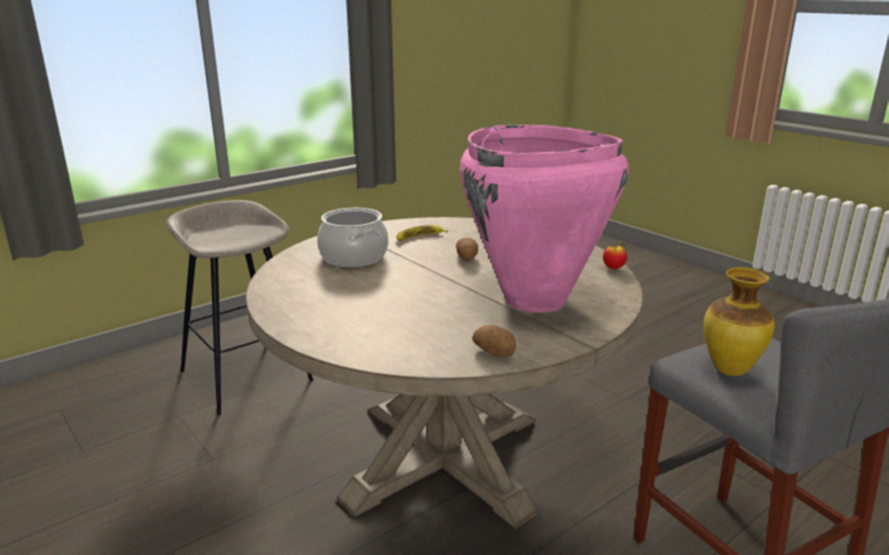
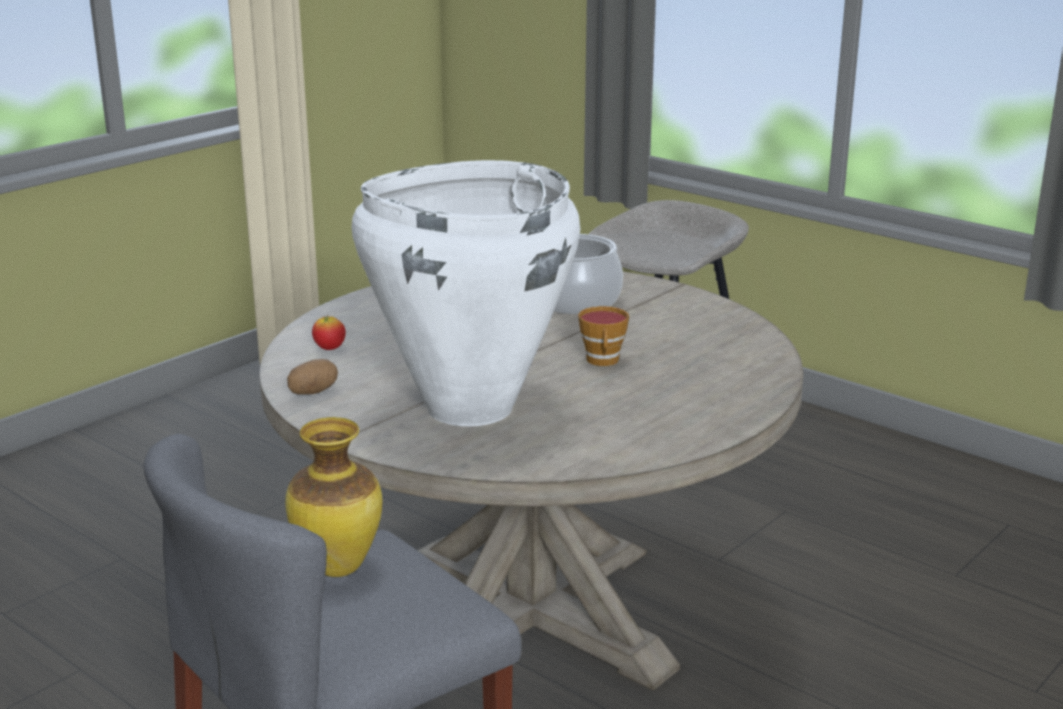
camera: 80 degrees right, 0 degrees up
banana [396,225,448,241] -> none
potato [456,238,478,261] -> cup [578,306,629,366]
pink vase [460,125,629,313] -> white vase [352,160,580,426]
apple [603,243,627,269] -> apple moved to [312,315,346,350]

